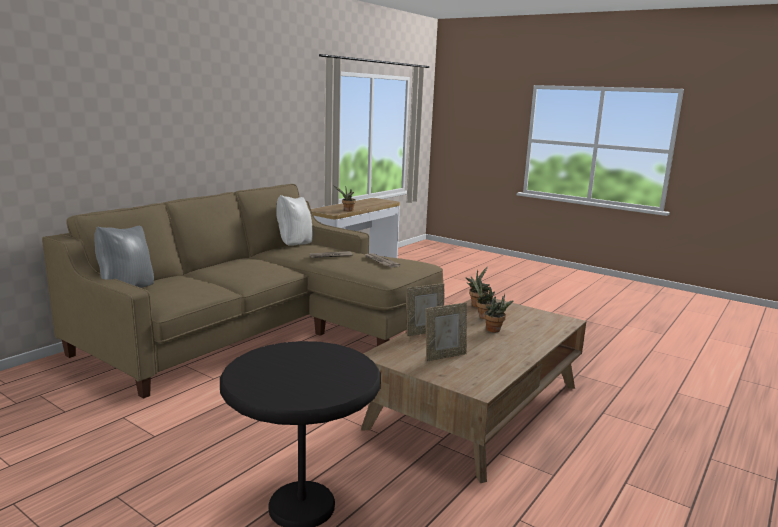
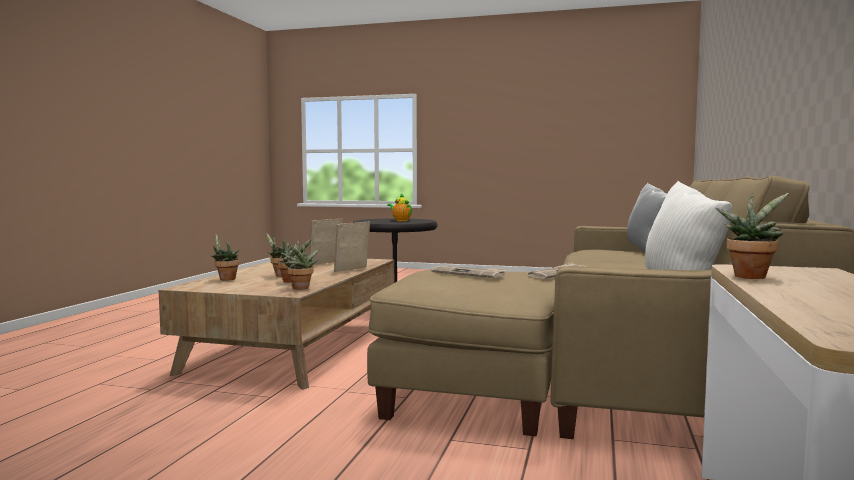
camera: 160 degrees right, 10 degrees down
none -> potted plant [209,235,239,281]
none -> teapot [387,193,412,221]

